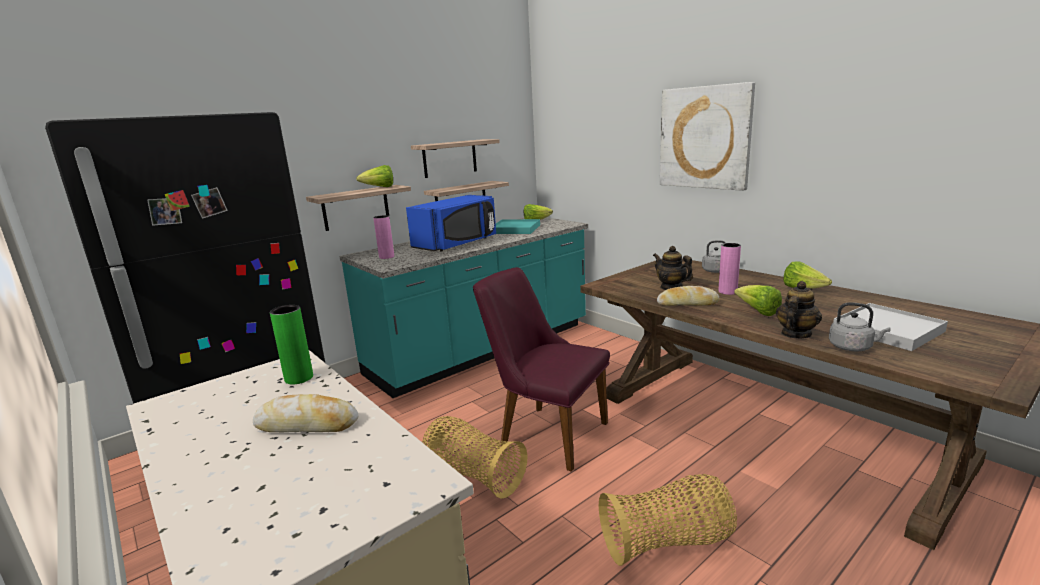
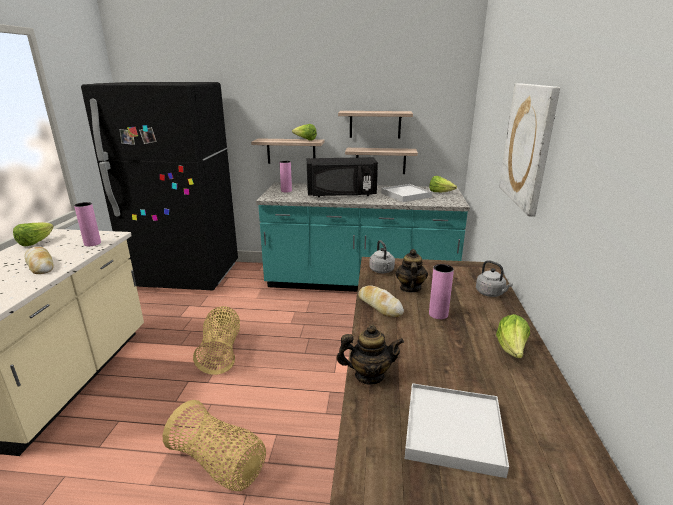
camera: 45 degrees right, 5 degrees up
green vase [270,305,313,384] -> pink vase [74,202,101,246]
blue microwave [406,195,496,252] -> black microwave [307,157,378,197]
purple chair [473,267,610,472] -> none
turquoise tray [496,219,540,234] -> white tray [381,184,432,202]
lettuce [734,285,782,316] -> lettuce moved to [13,222,54,247]
grey kettle [829,302,890,352] -> grey kettle moved to [369,240,395,273]

